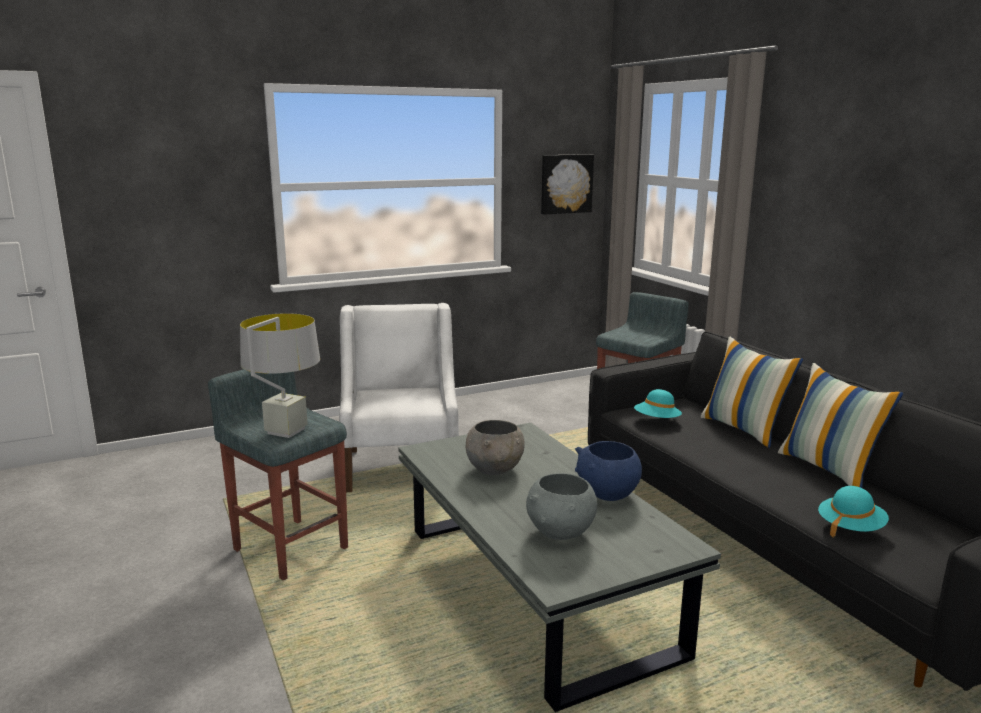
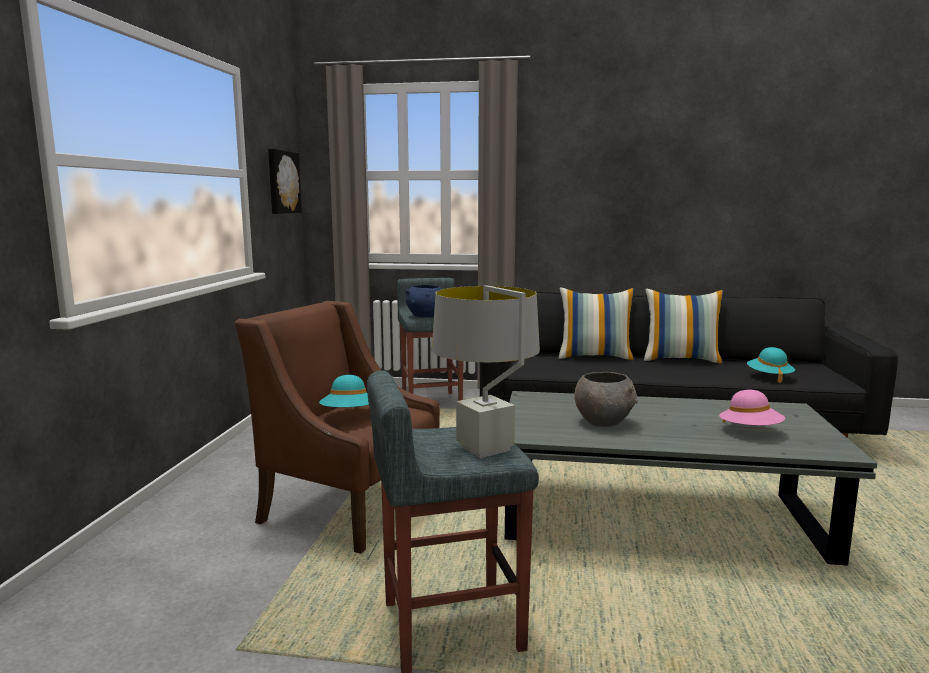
camera: 55 degrees left, 5 degrees down
white armchair [339,303,459,492] -> brown armchair [235,301,440,554]
grey bowl [526,473,597,540] -> pink hat [719,390,785,425]
blue bowl [575,441,642,501] -> blue bowl moved to [406,285,442,317]
turquoise hat [634,389,682,418] -> turquoise hat moved to [319,375,369,407]

